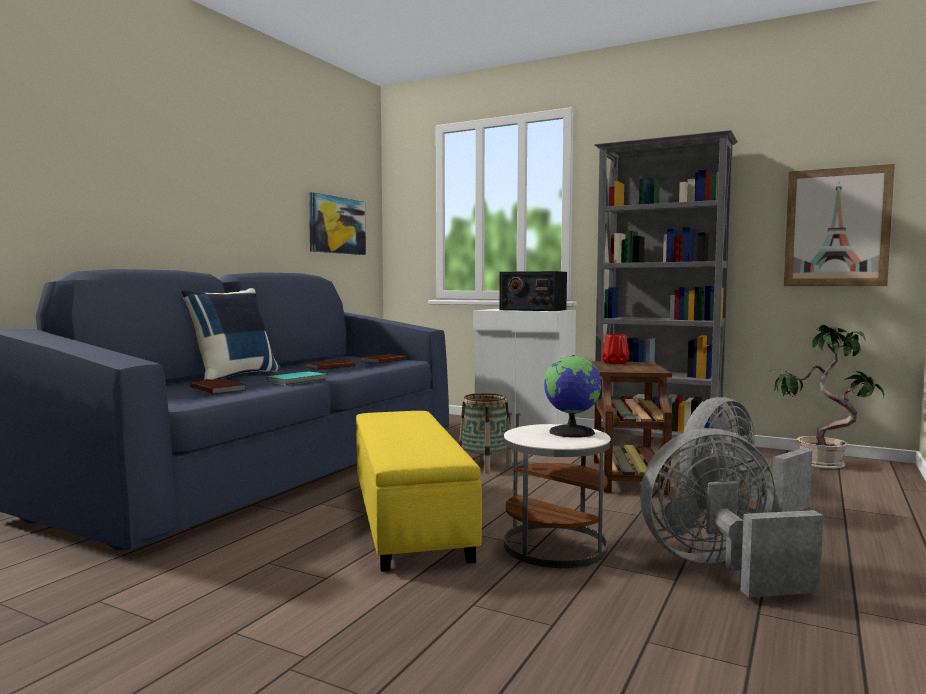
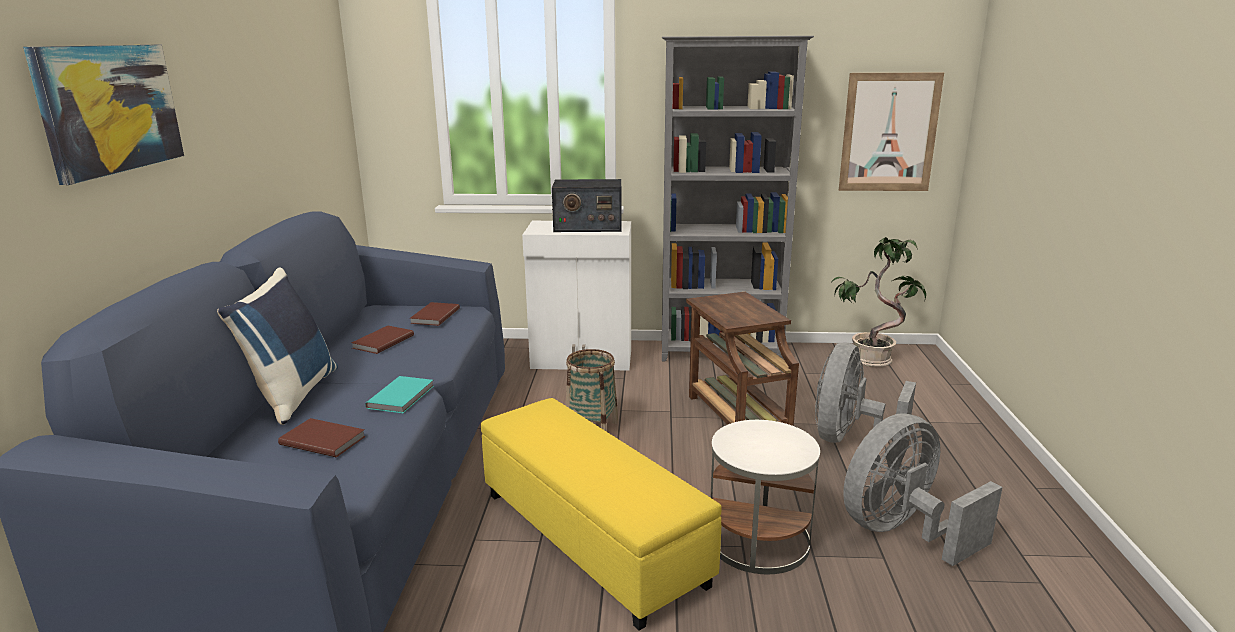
camera: 25 degrees left, 15 degrees up
picture [309,192,366,255] -> picture moved to [23,44,184,185]
globe [544,355,601,438] -> none
red vase [602,334,629,364] -> none

